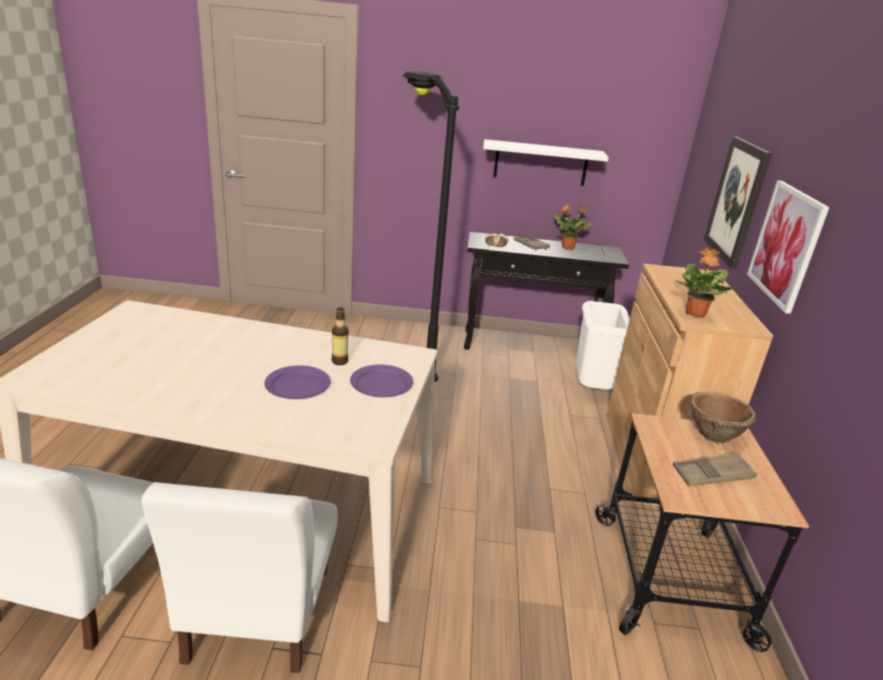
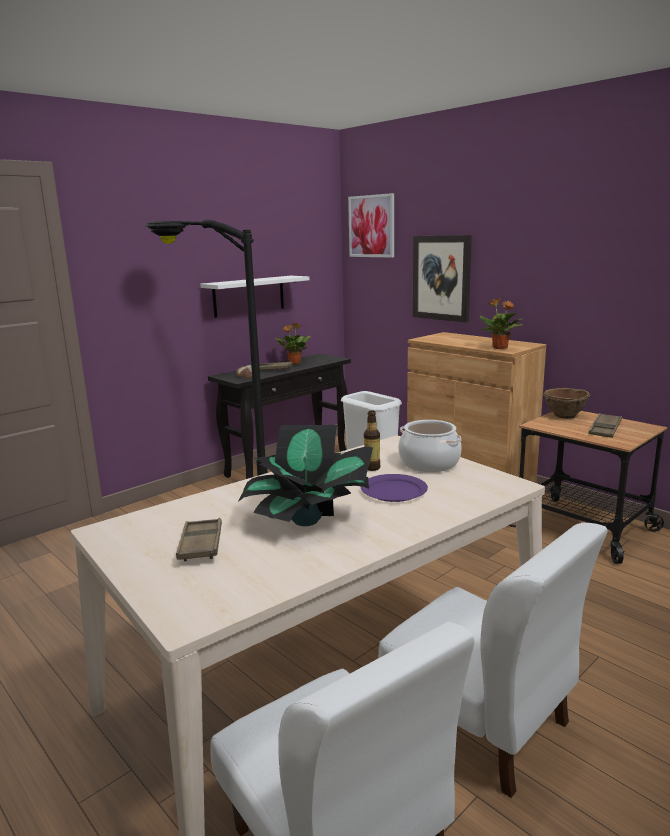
camera: 45 degrees left, 10 degrees down
purple plate [350,365,413,397] -> cooking pot [398,420,462,472]
picture [747,180,829,314] -> picture moved to [348,193,394,258]
none -> brown tray [176,518,222,561]
none -> potted plant [238,425,373,526]

